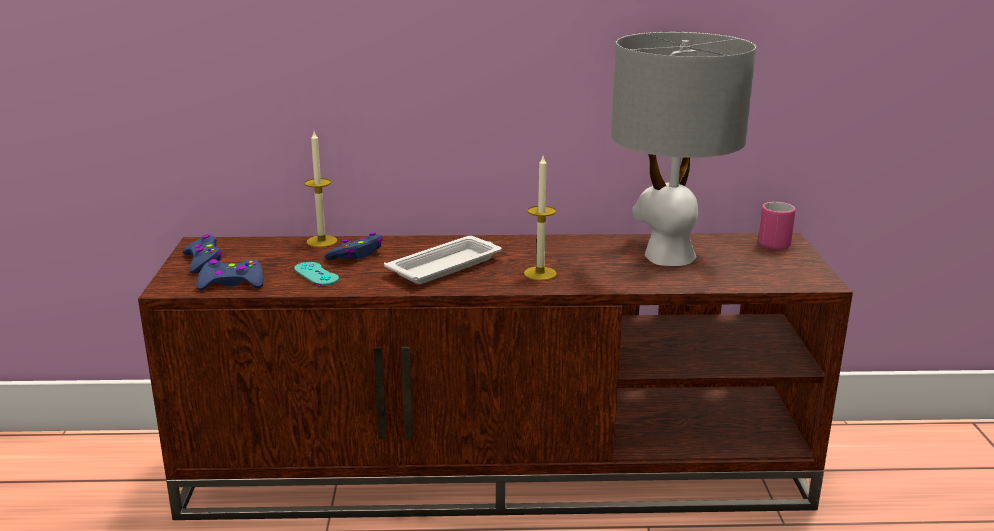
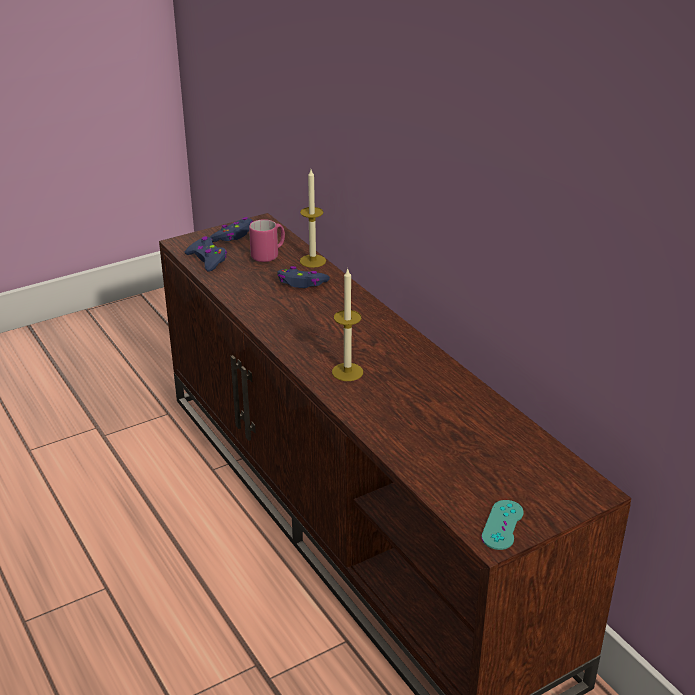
camera: 60 degrees right, 10 degrees up
turquoise game controller [294,262,339,286] -> turquoise game controller moved to [481,500,524,550]
white tray [384,236,502,284] -> none
grey table lamp [611,32,756,266] -> none
pink mug [758,202,796,250] -> pink mug moved to [249,219,285,262]

